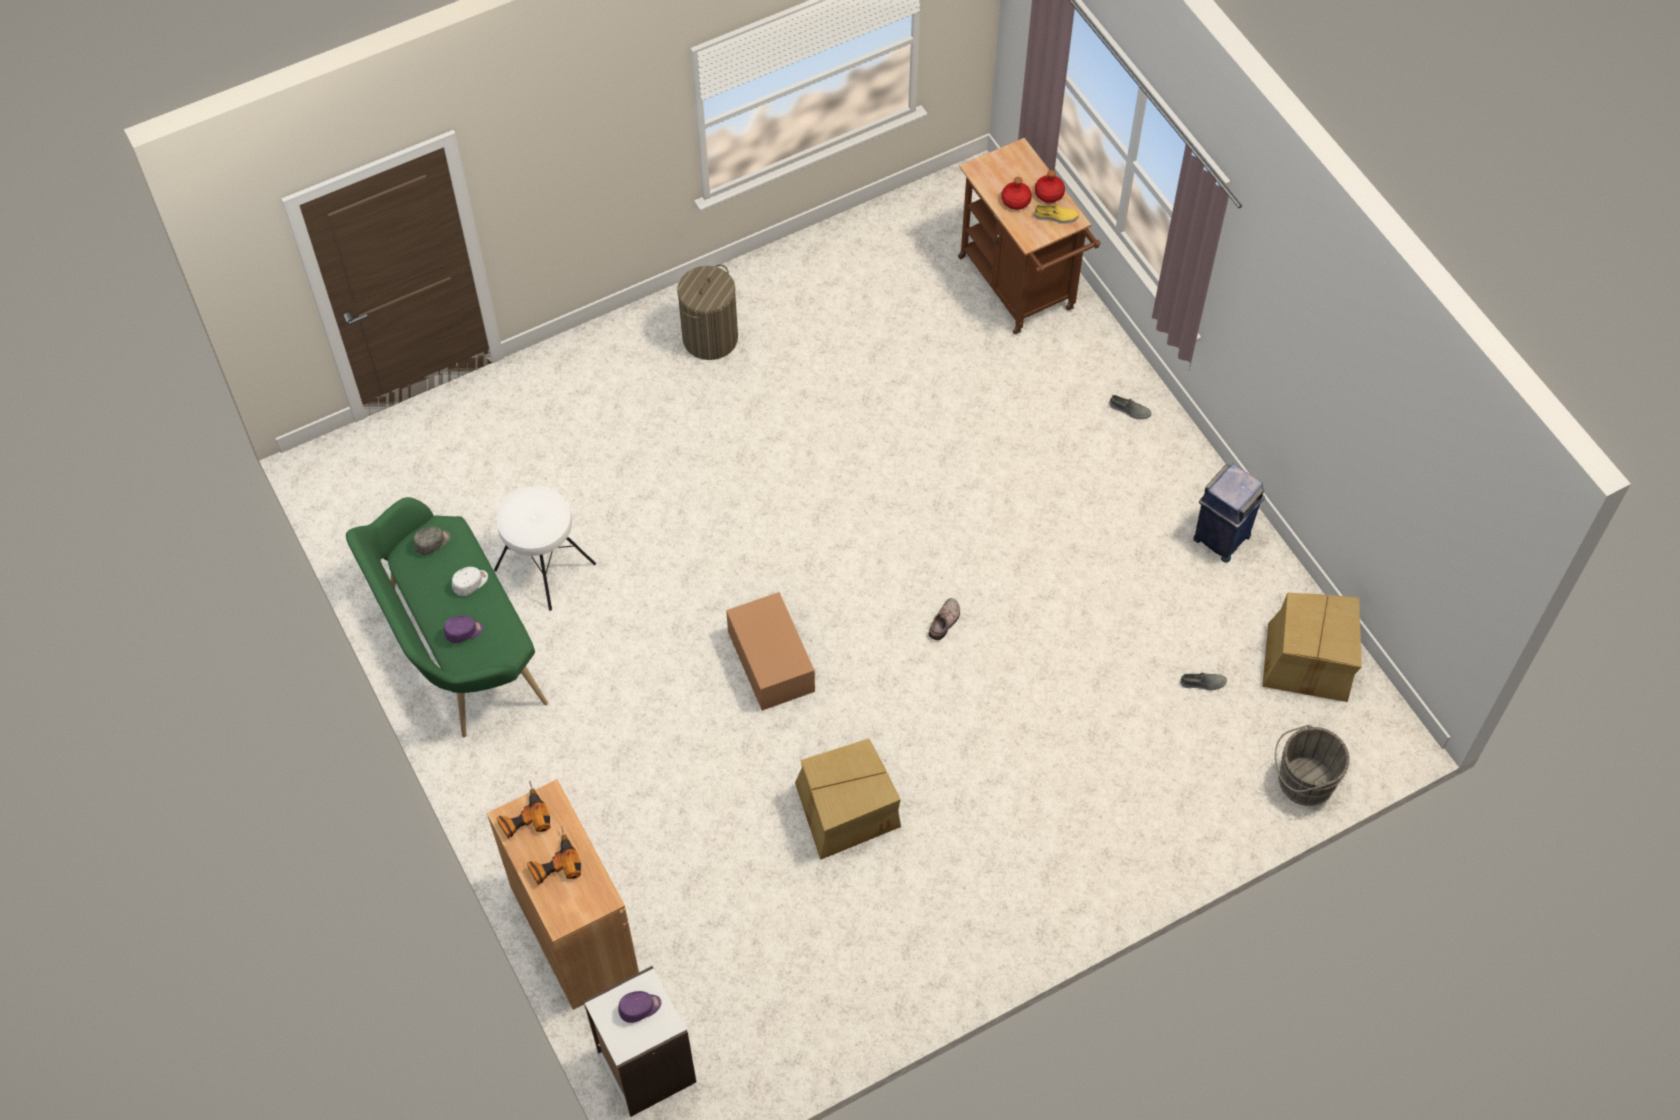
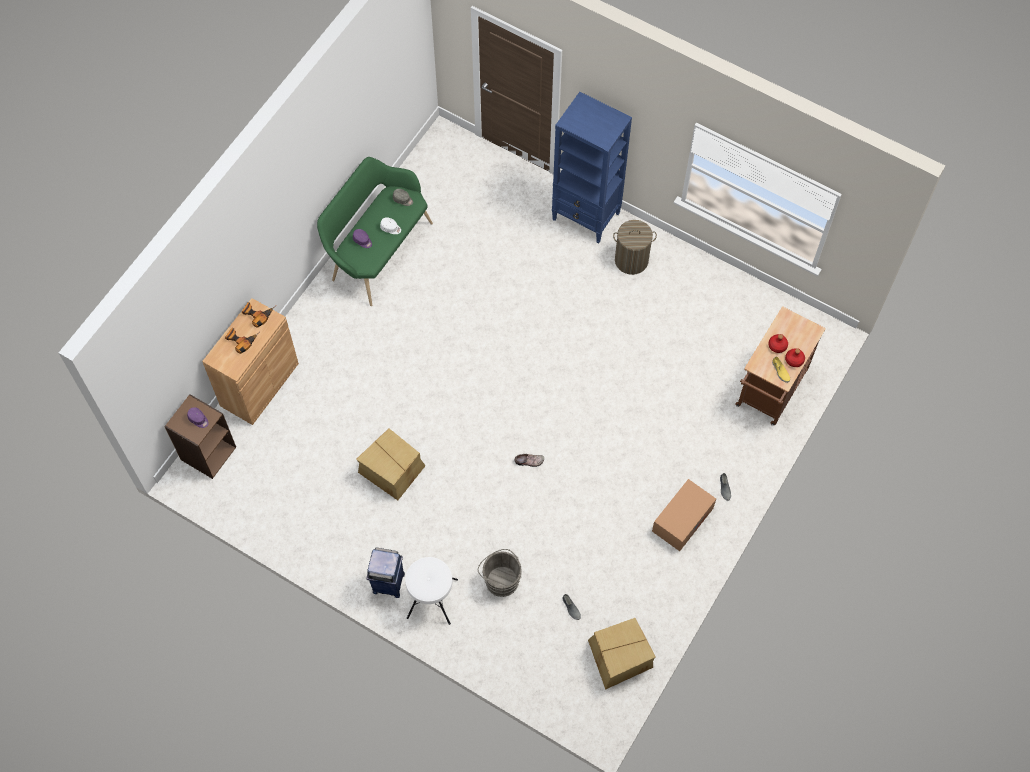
camera: 60 degrees right, 5 degrees up
white stool [494,486,596,611] -> white stool moved to [405,557,458,625]
white bookcase [583,966,696,1117] -> brown bookcase [164,394,236,479]
cardboard box [726,592,815,711] -> cardboard box moved to [652,479,716,551]
blue trash can [1193,463,1265,563] -> blue trash can moved to [366,548,405,598]
grey bucket [1275,725,1350,806] -> grey bucket moved to [478,549,522,597]
none -> blue bookcase [552,92,632,244]

